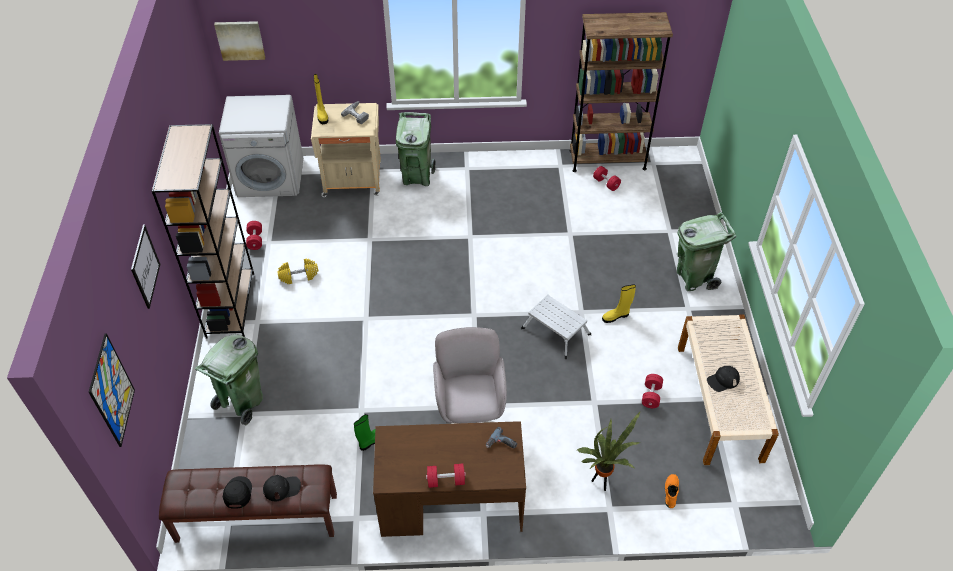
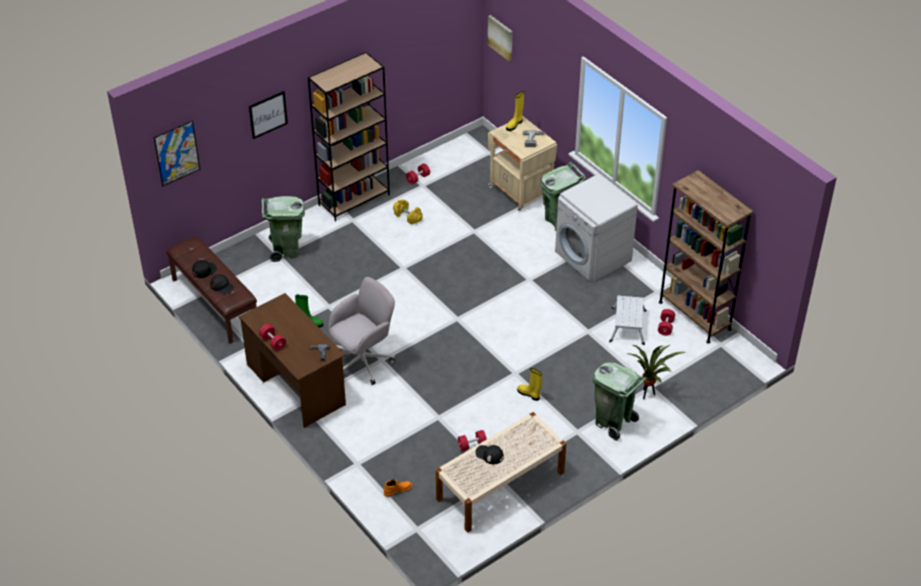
camera: 55 degrees right, 5 degrees down
white washing machine [219,95,303,197] -> white washing machine moved to [555,174,638,282]
white step ladder [521,295,591,359] -> white step ladder moved to [609,295,647,345]
potted plant [577,411,641,491] -> potted plant moved to [627,345,685,399]

